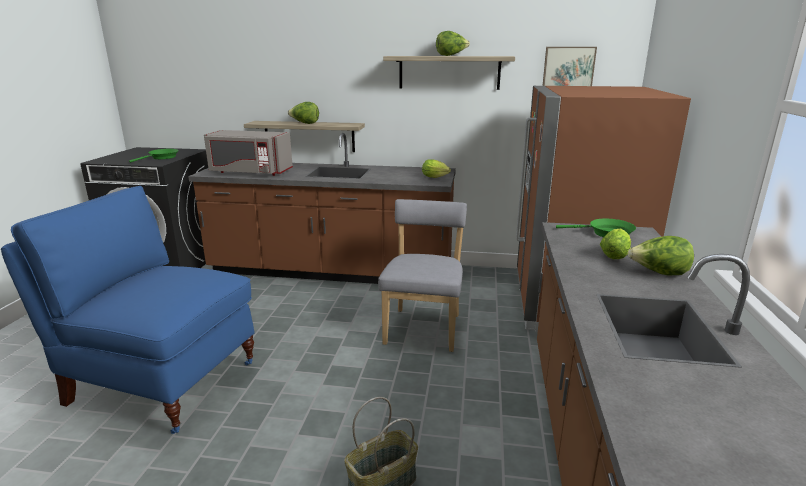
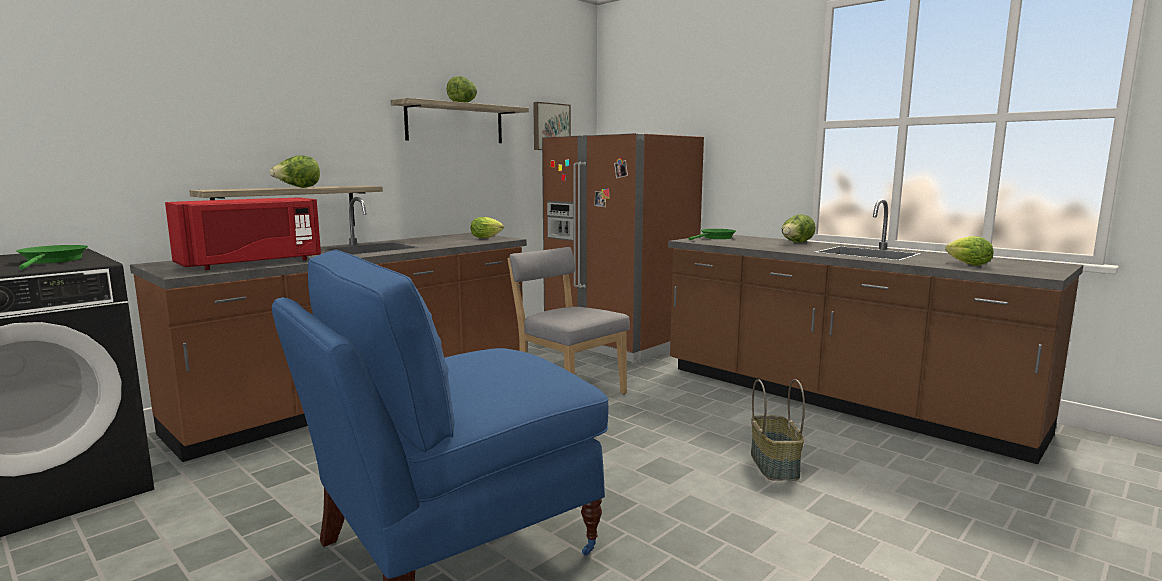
camera: 55 degrees left, 10 degrees down
grey microwave [204,130,293,176] -> red microwave [165,197,321,270]
lettuce [600,229,631,259] -> lettuce moved to [945,236,994,266]

